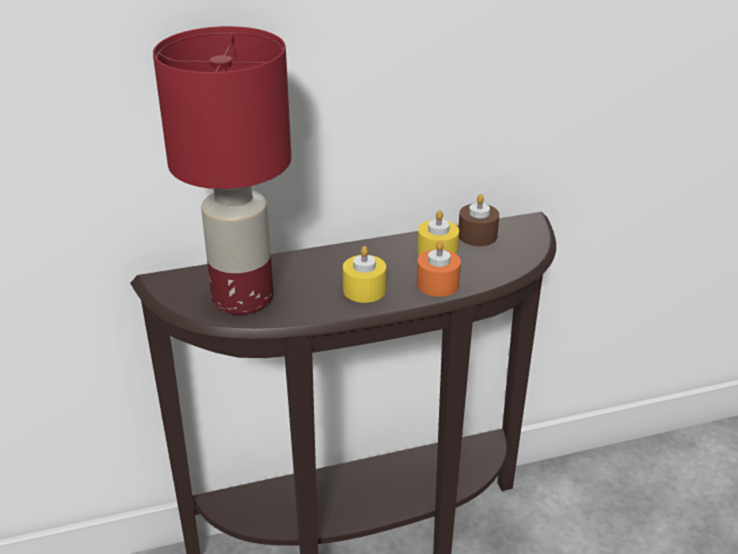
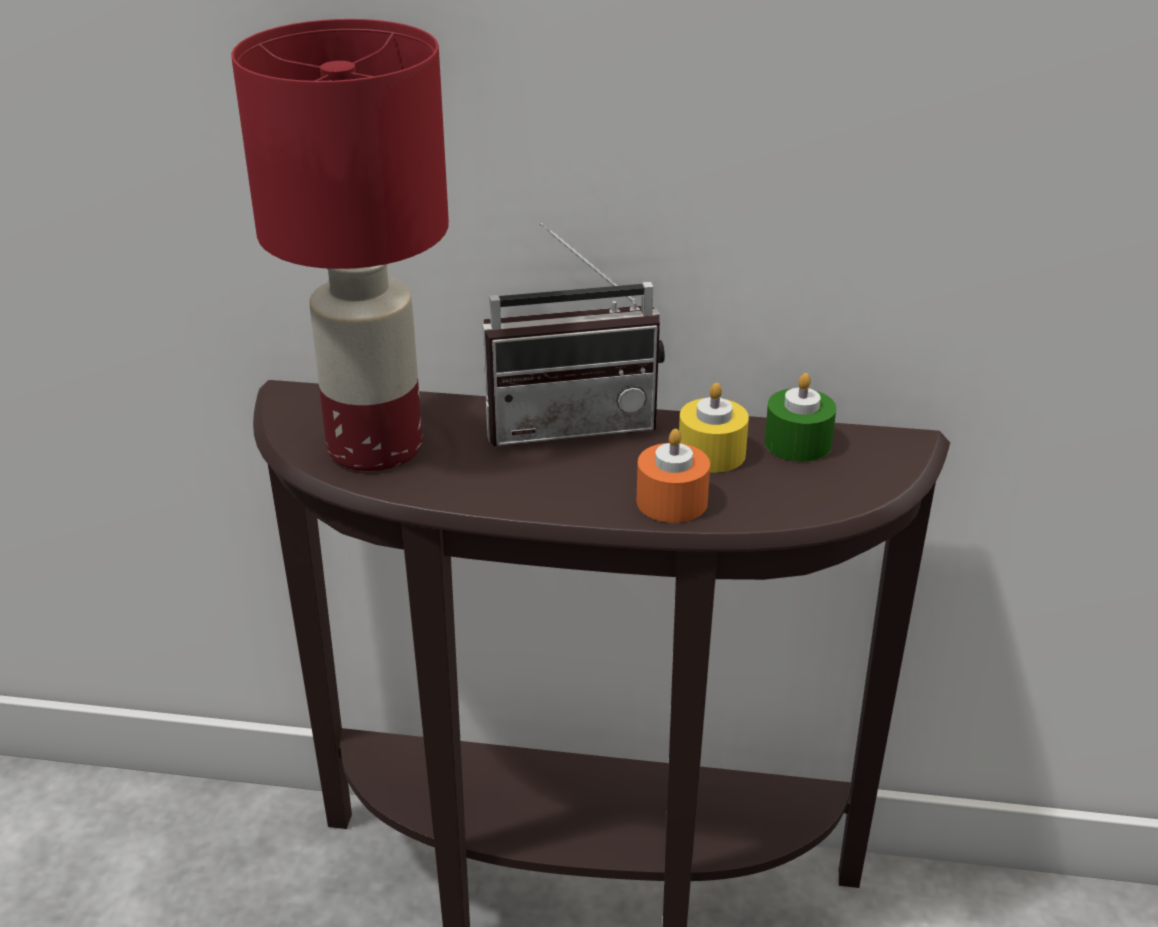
camera: 25 degrees right, 0 degrees up
yellow candle [343,246,386,303] -> none
brown candle [459,194,499,246] -> green candle [764,373,836,462]
none -> radio [482,222,665,446]

